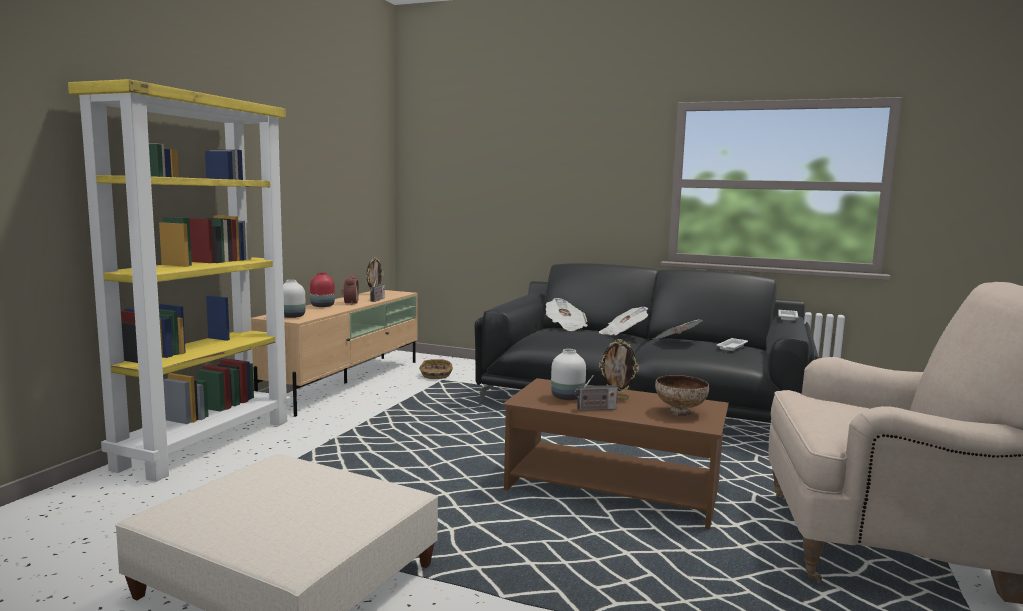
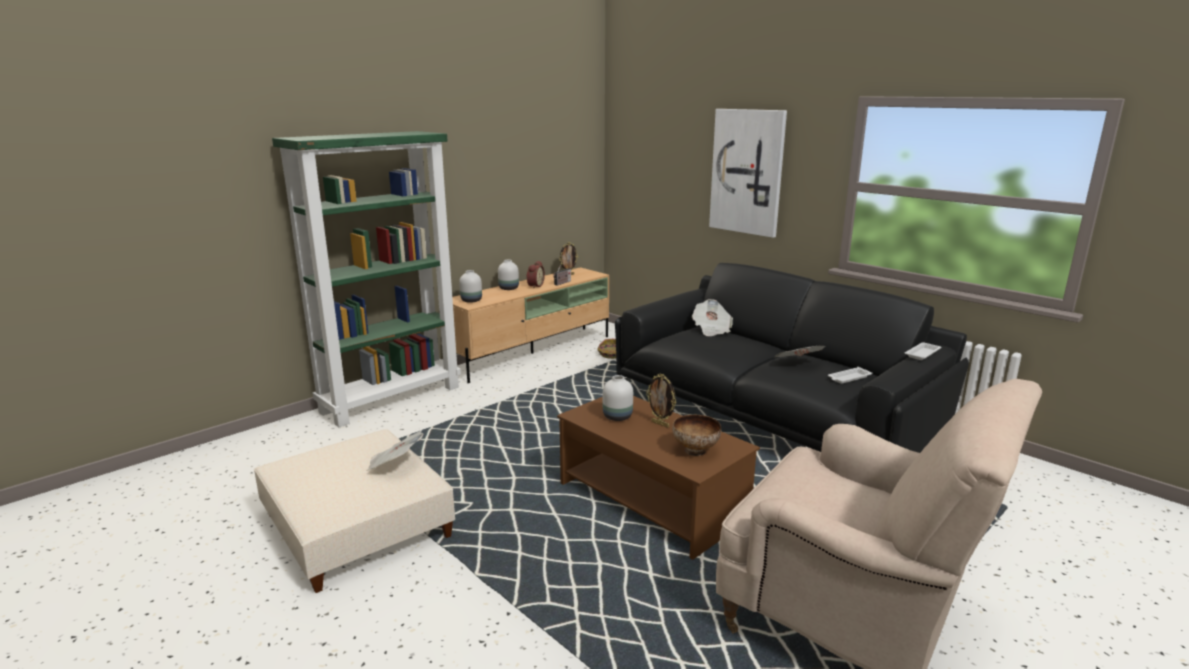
camera: 25 degrees right, 10 degrees up
yellow bookcase [68,79,291,482] -> green bookcase [272,131,461,427]
red vase [310,272,335,307] -> white vase [498,260,519,290]
radio [575,375,618,411] -> none
newspaper [599,307,648,335] -> newspaper moved to [367,430,423,471]
none -> picture [709,109,787,238]

